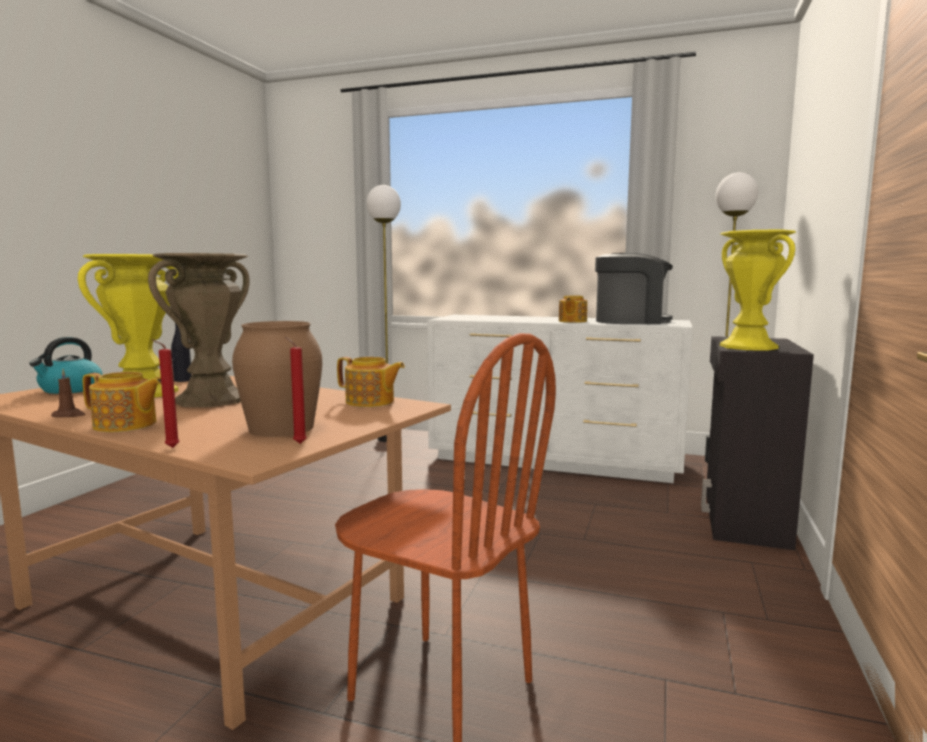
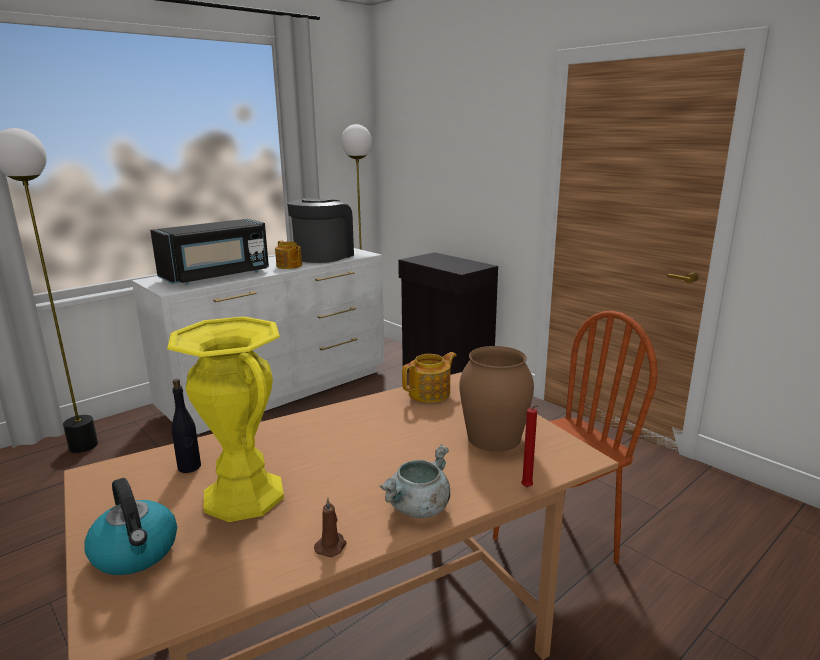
camera: 60 degrees left, 10 degrees up
teapot [83,372,161,432] -> grey cooking pot [379,444,450,518]
brown vase [148,253,249,407] -> none
red candle [285,337,307,444] -> none
yellow vase [720,230,796,351] -> none
none -> black microwave [150,219,269,285]

